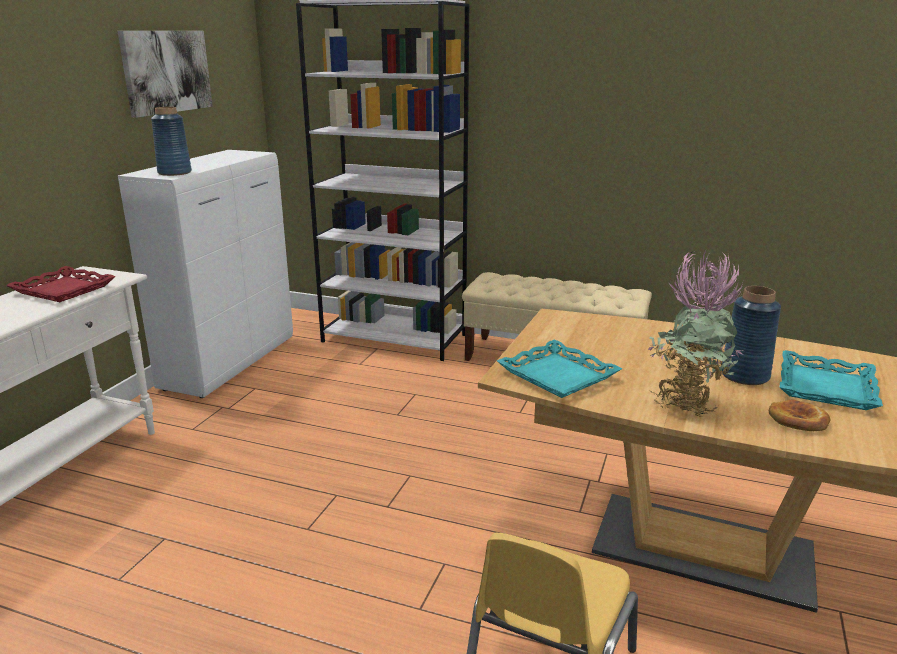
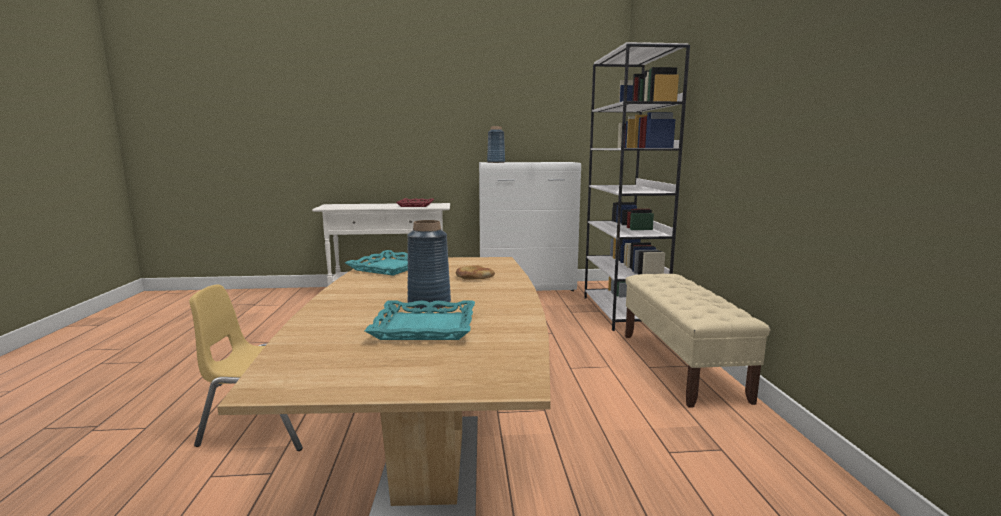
camera: 65 degrees right, 10 degrees down
picture [118,31,213,118] -> none
potted plant [648,251,743,417] -> none
bread [769,400,830,431] -> bread moved to [456,266,495,280]

